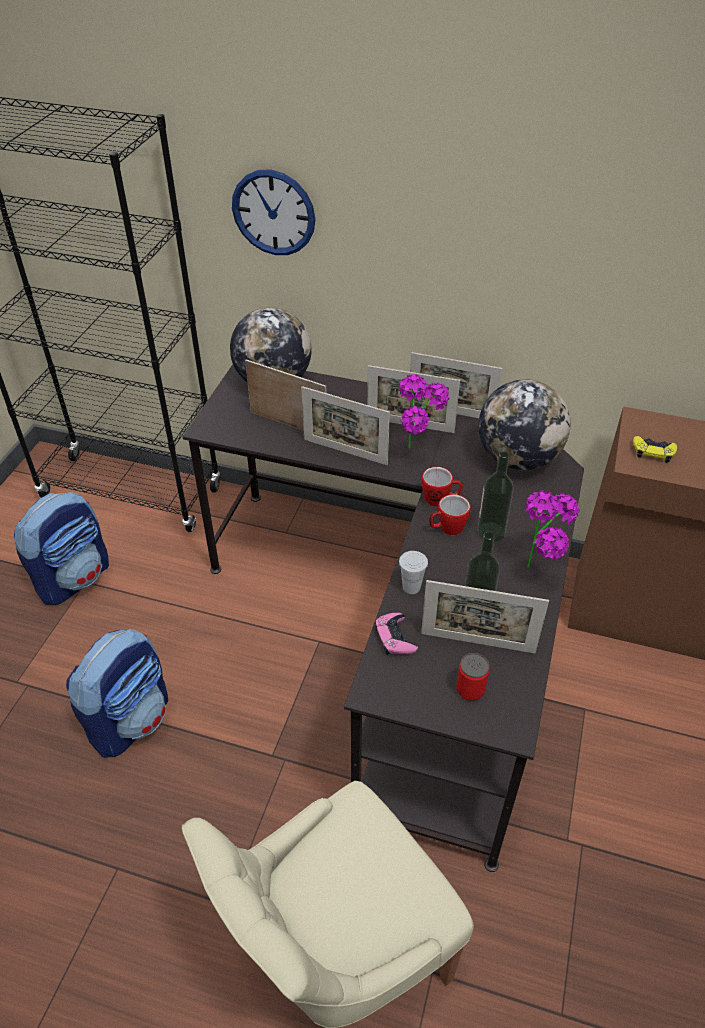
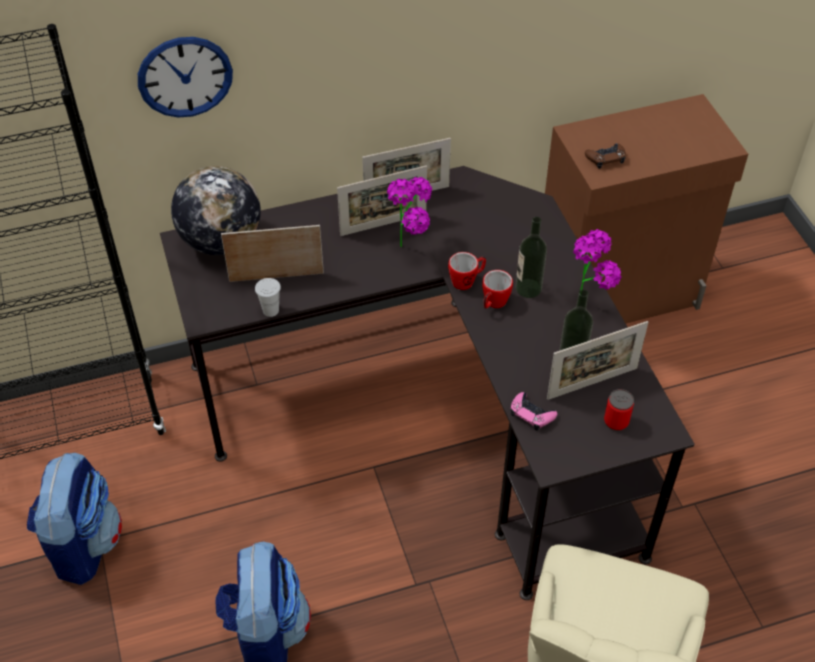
camera: 35 degrees left, 5 degrees up
picture frame [301,386,390,465] -> none
white cup [399,551,428,594] -> white cup moved to [255,278,281,317]
globe [478,379,570,471] -> none
yellow game controller [633,436,677,463] -> brown game controller [585,143,626,169]

